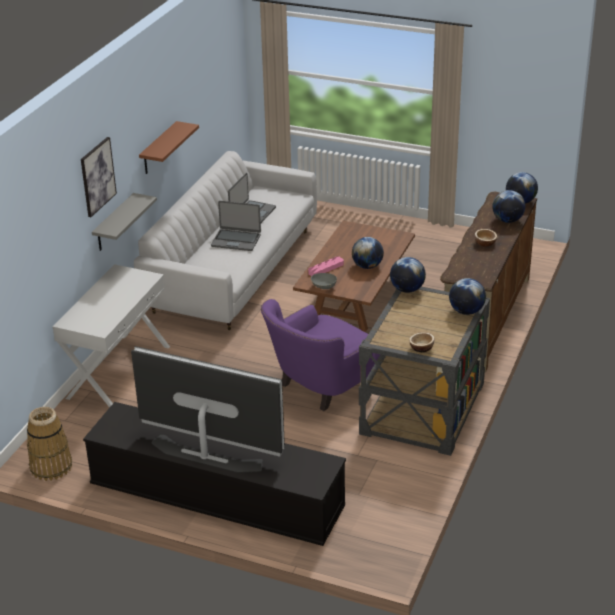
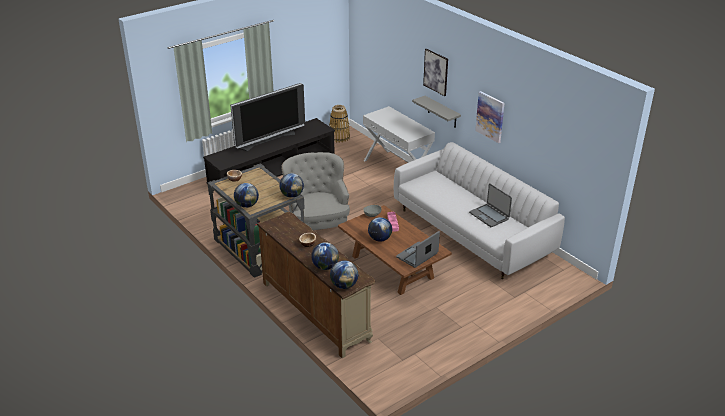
camera: 120 degrees right, 0 degrees up
brown shelf [139,121,199,174] -> picture [475,91,505,143]
laptop [211,201,261,251] -> laptop moved to [396,231,440,268]
purple armchair [261,299,380,411] -> grey armchair [282,152,350,230]

